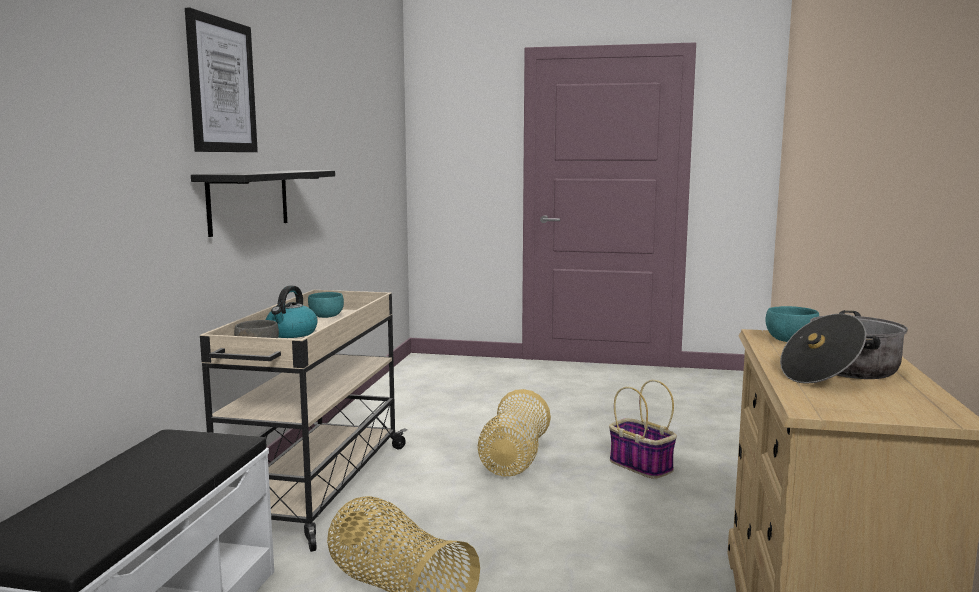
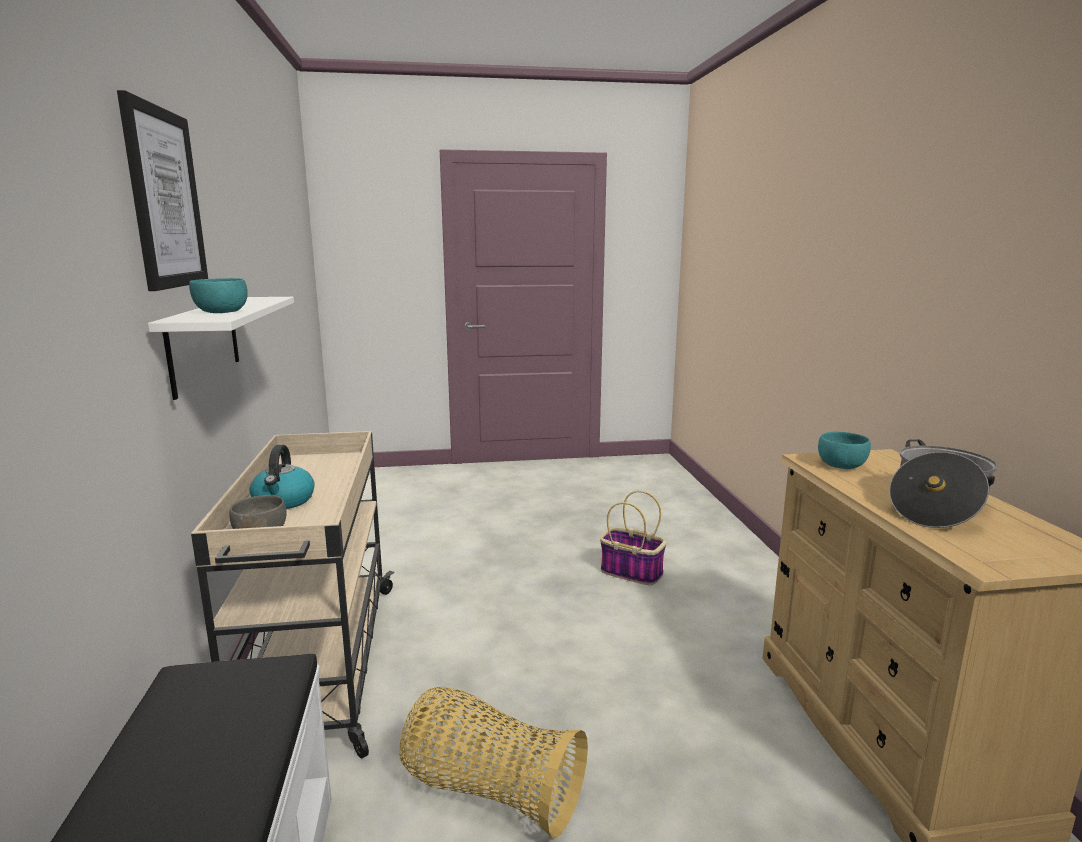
camera: 20 degrees left, 5 degrees up
black shelf [191,170,335,237] -> white shelf [148,297,294,400]
turquoise bowl [308,292,344,318] -> turquoise bowl moved to [189,278,248,313]
basket [477,389,551,477] -> none

